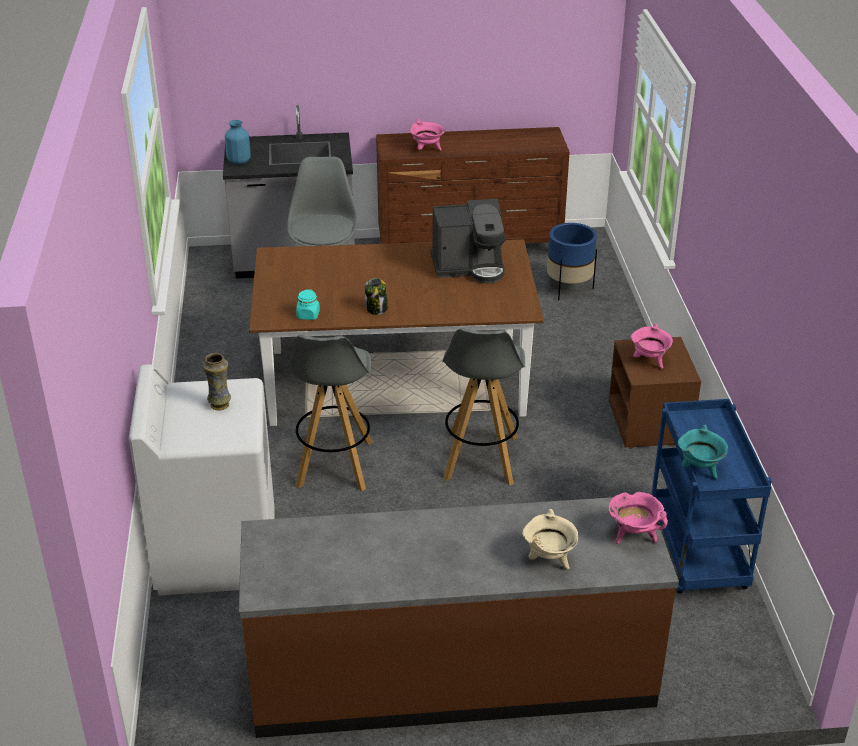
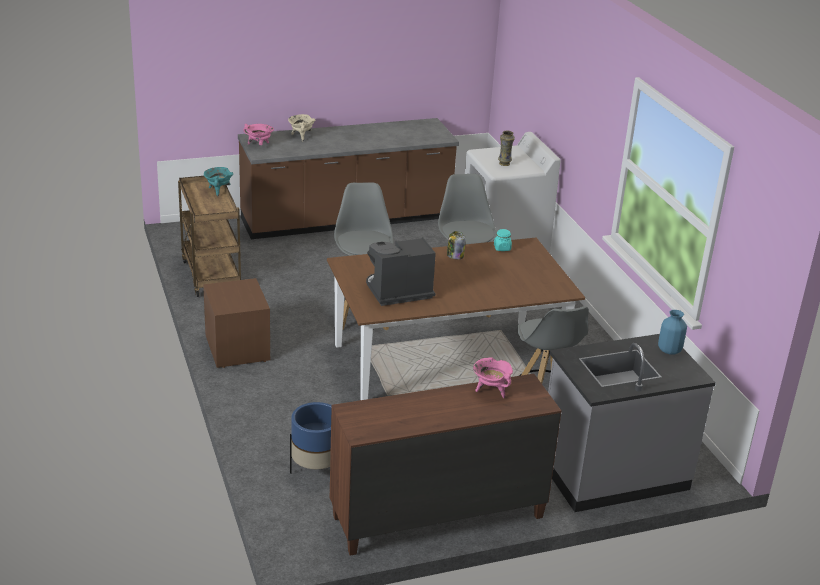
camera: 165 degrees right, 5 degrees down
pink cooking pot [631,323,673,369] -> none
blue cart [651,399,772,593] -> brown cart [178,176,241,297]

